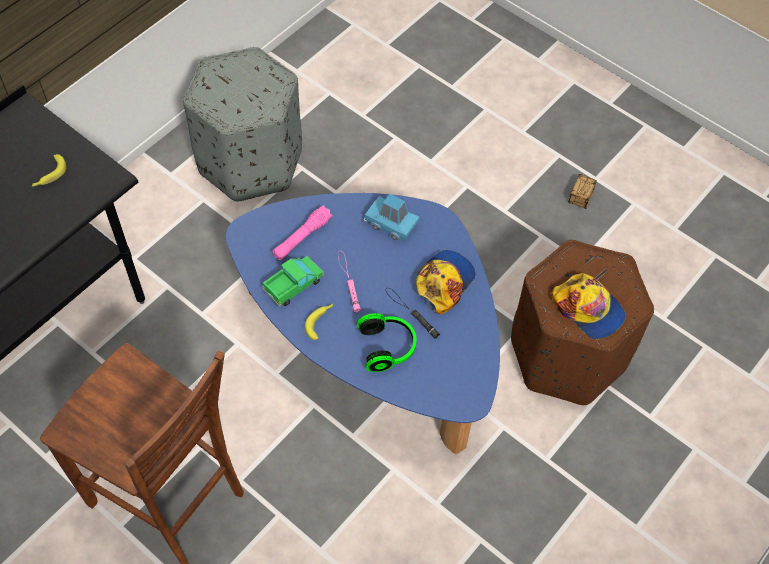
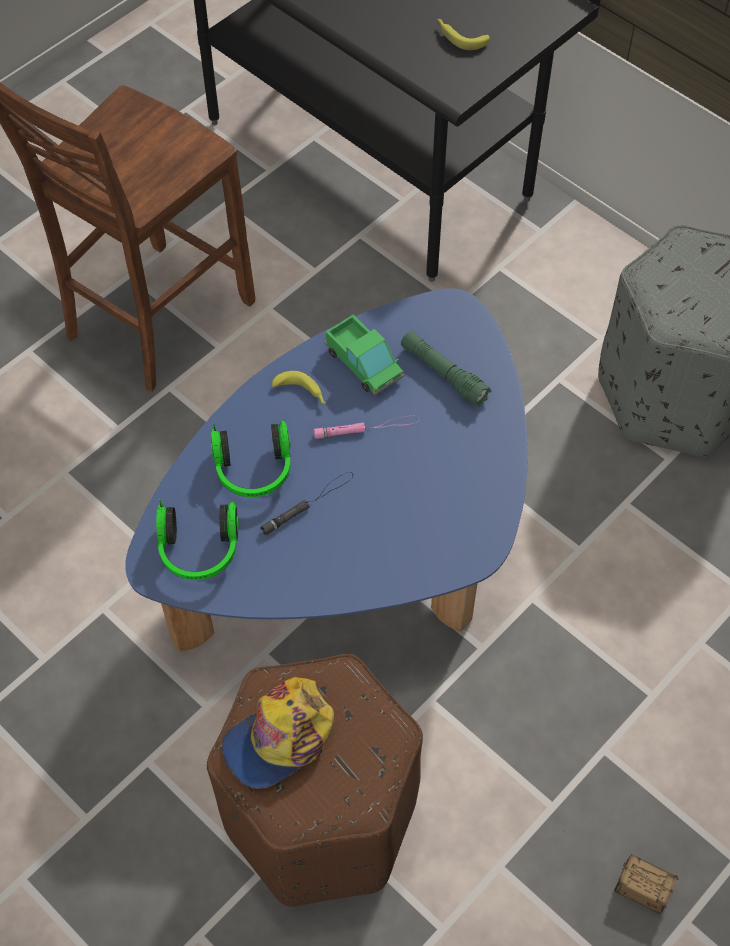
camera: 95 degrees right, 0 degrees up
pink flashlight [272,205,333,260] -> green flashlight [401,331,492,407]
blue toy car [364,194,420,241] -> none
cap [416,250,475,314] -> none
none -> headphones [156,499,239,580]

